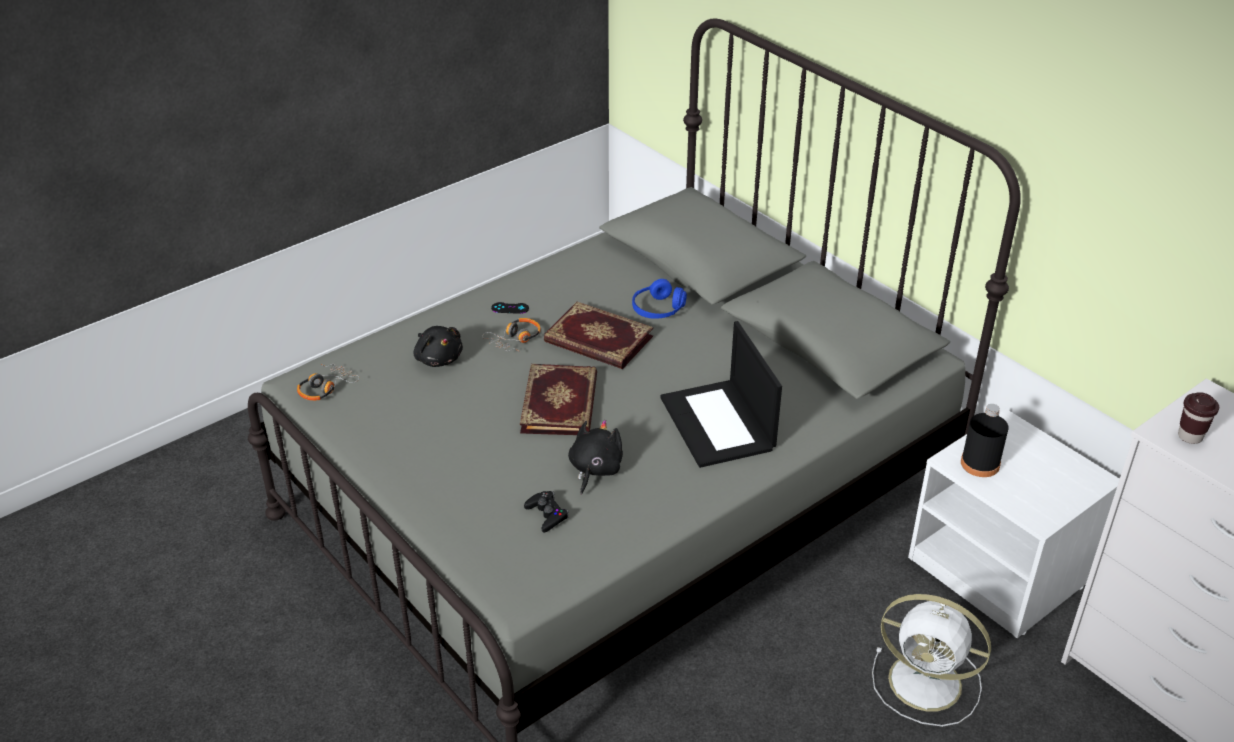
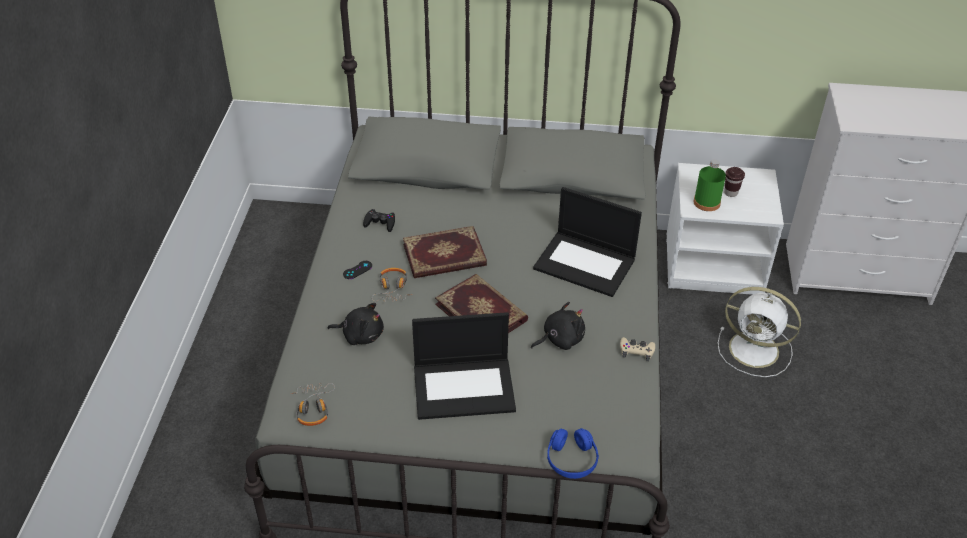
camera: 45 degrees left, 5 degrees up
black game controller [524,491,569,533] -> black game controller moved to [363,209,395,232]
black plush toy [568,420,623,495] -> black plush toy turned 90 degrees clockwise [531,302,585,350]
blue headphones [632,279,687,319] -> blue headphones moved to [547,428,599,479]
white fan [872,594,991,727] -> white fan turned 45 degrees clockwise [718,287,801,377]
black bottle [961,404,1009,477] -> green bottle [694,159,726,211]
brown cup [1178,392,1219,444] -> brown cup moved to [724,167,745,197]
none -> laptop [412,312,516,420]
none -> beige game controller [620,337,655,361]

